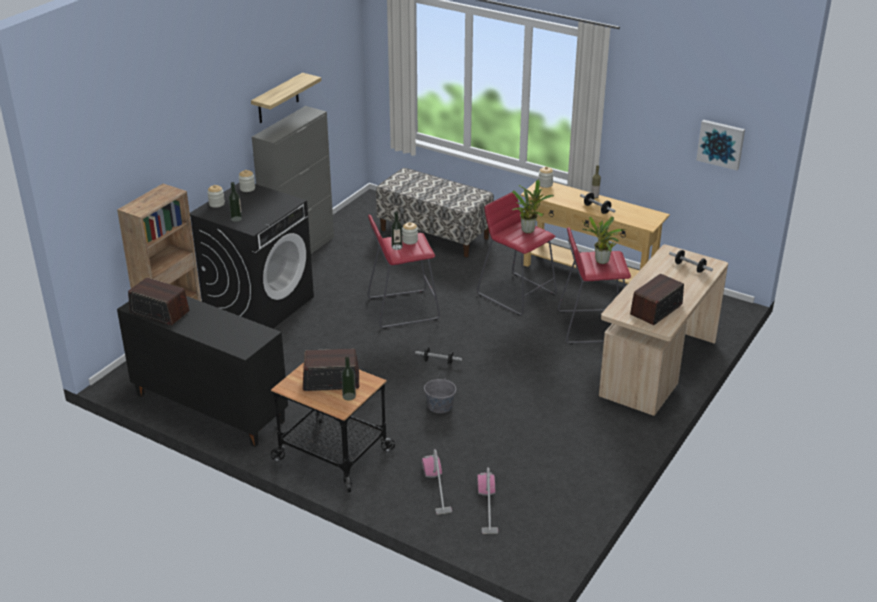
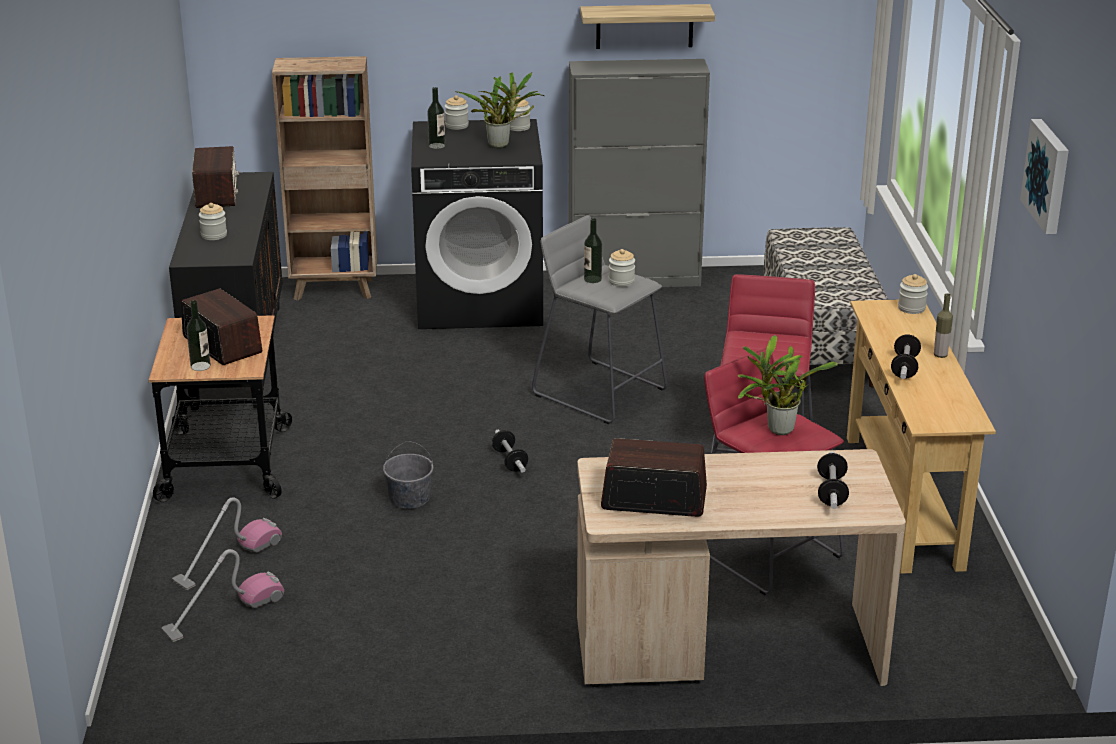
camera: 55 degrees right, 5 degrees down
red stool [368,214,440,329] -> grey stool [532,215,668,424]
potted plant [512,179,554,233] -> potted plant moved to [458,72,544,148]
picture [696,120,745,170] -> picture moved to [1020,119,1069,234]
none -> jar [199,203,227,240]

